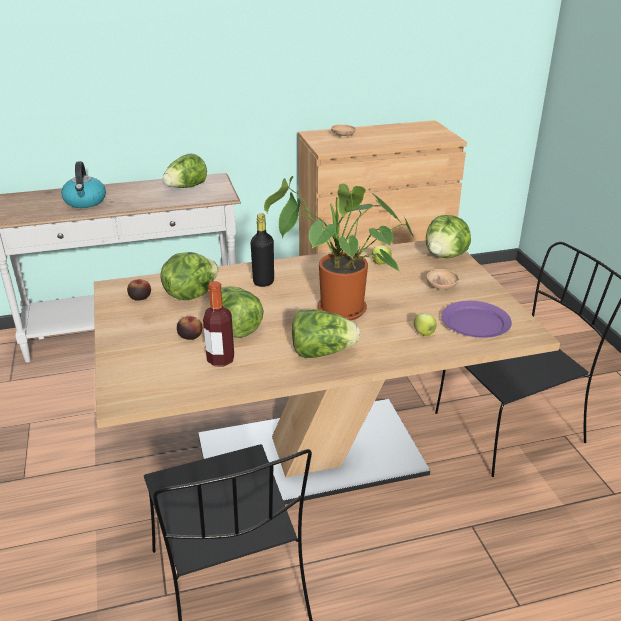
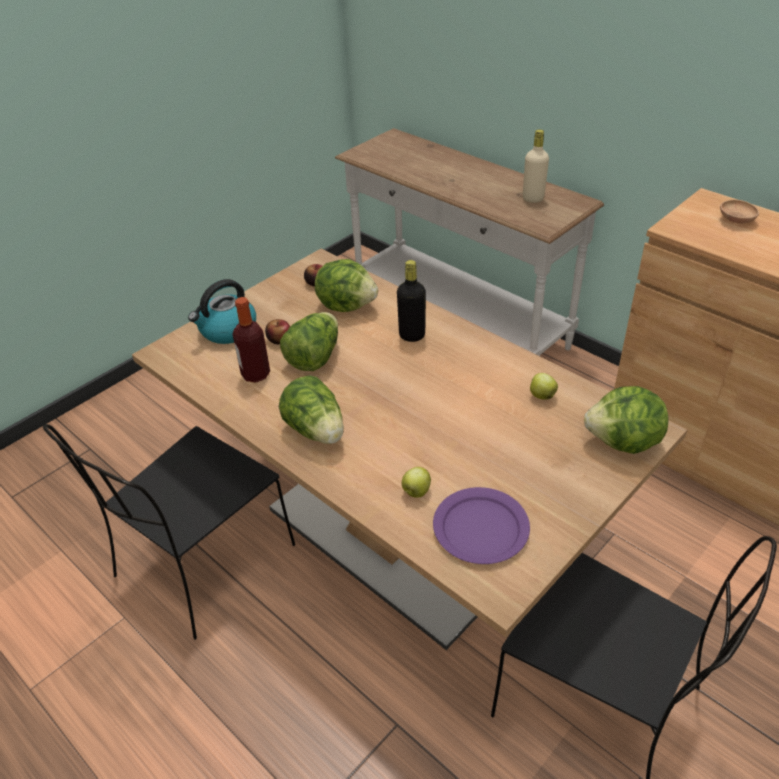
camera: 60 degrees right, 10 degrees up
kettle [61,161,106,208] -> kettle moved to [188,279,256,344]
lettuce [163,154,207,188] -> beige bottle [523,130,549,203]
potted plant [264,176,414,321] -> none
brown bowl [427,269,459,290] -> none

